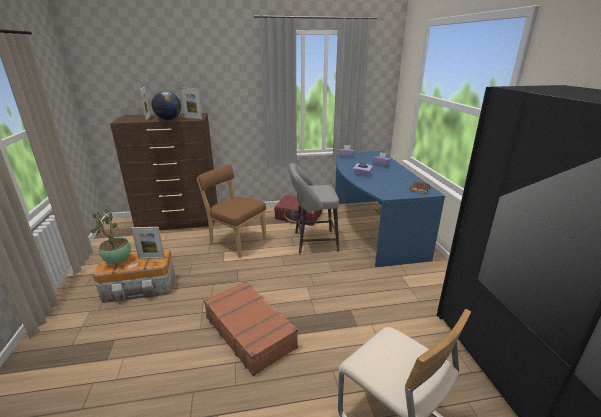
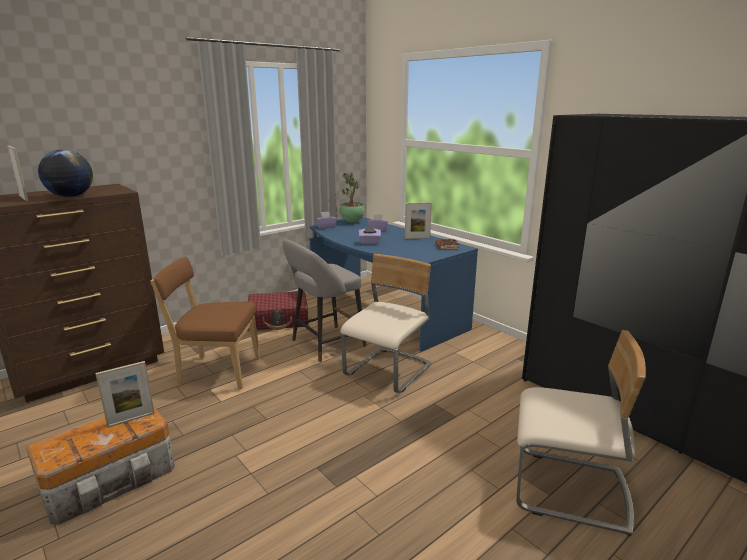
camera: 30 degrees left, 5 degrees down
potted plant [90,209,131,264] -> potted plant moved to [340,173,365,223]
picture frame [180,88,202,119] -> picture frame moved to [405,202,432,239]
brown suitcase [204,281,298,376] -> none
none -> beige chair [340,254,432,394]

